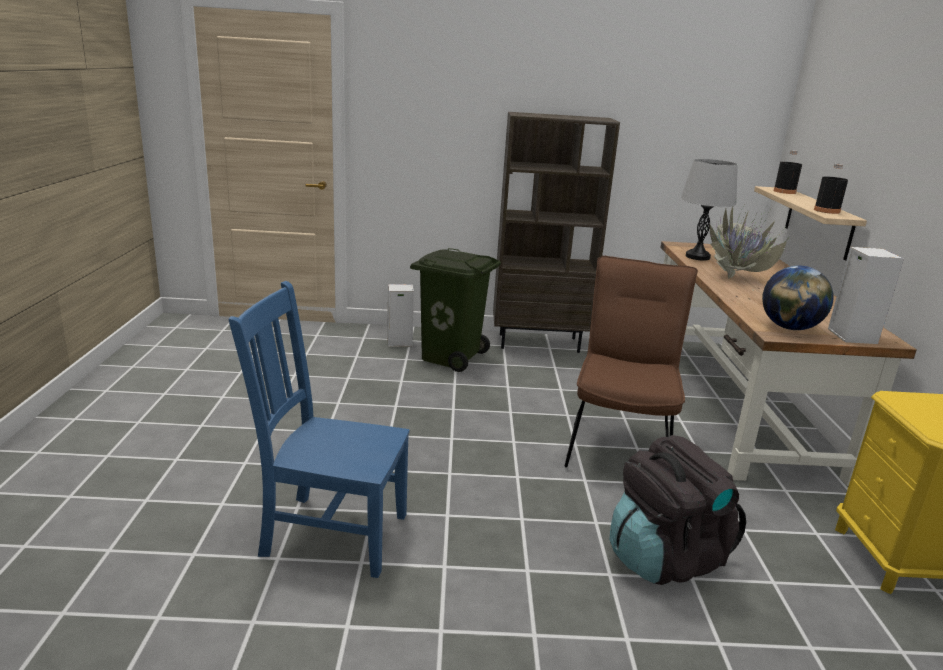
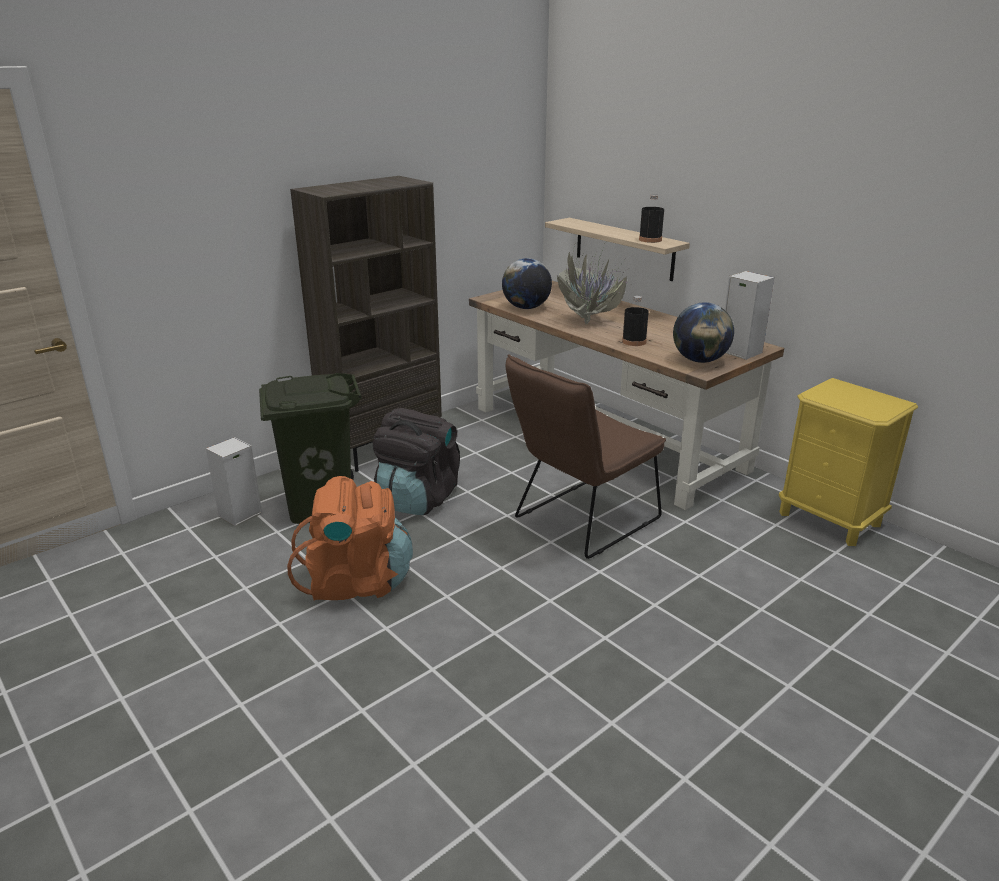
camera: 40 degrees left, 5 degrees up
blue chair [229,281,410,578] -> none
brown chair [565,256,698,467] -> brown chair turned 105 degrees counterclockwise [505,354,666,559]
black backpack [610,435,746,585] -> black backpack moved to [373,408,460,515]
grey table lamp [681,159,738,261] -> globe [502,258,552,309]
black bottle [774,150,802,194] -> black bottle moved to [622,296,649,346]
none -> orange backpack [287,476,413,601]

